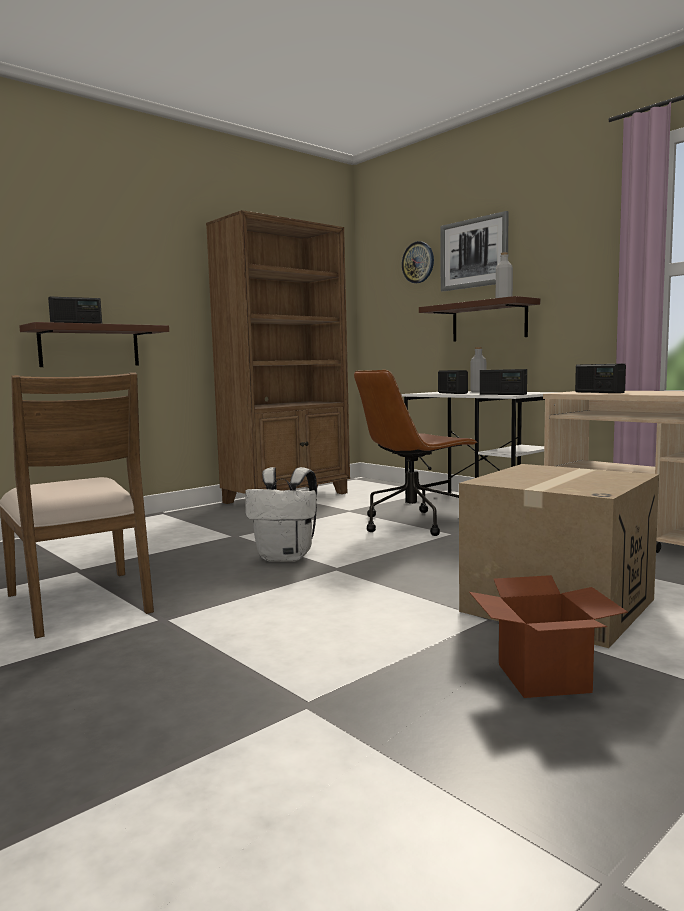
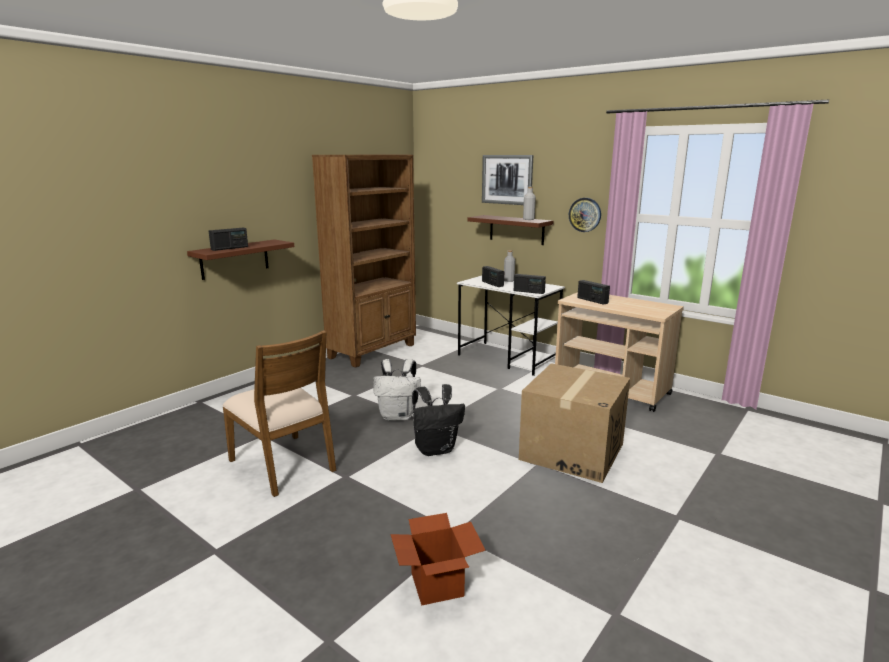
camera: 10 degrees left, 10 degrees up
brown office chair [354,370,477,536] -> none
wall clock [402,241,434,283] -> wall clock moved to [569,198,601,232]
cardboard box [469,575,628,698] -> cardboard box moved to [390,513,486,606]
none -> black backpack [412,384,465,456]

